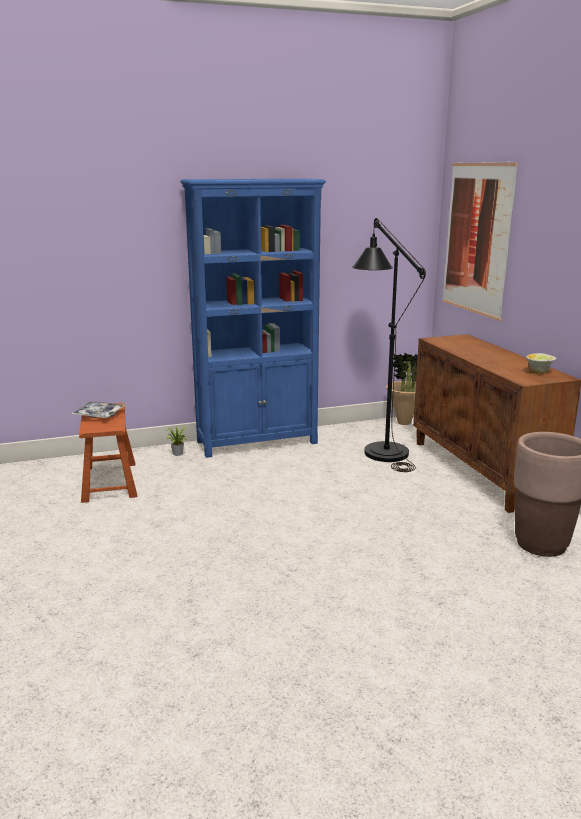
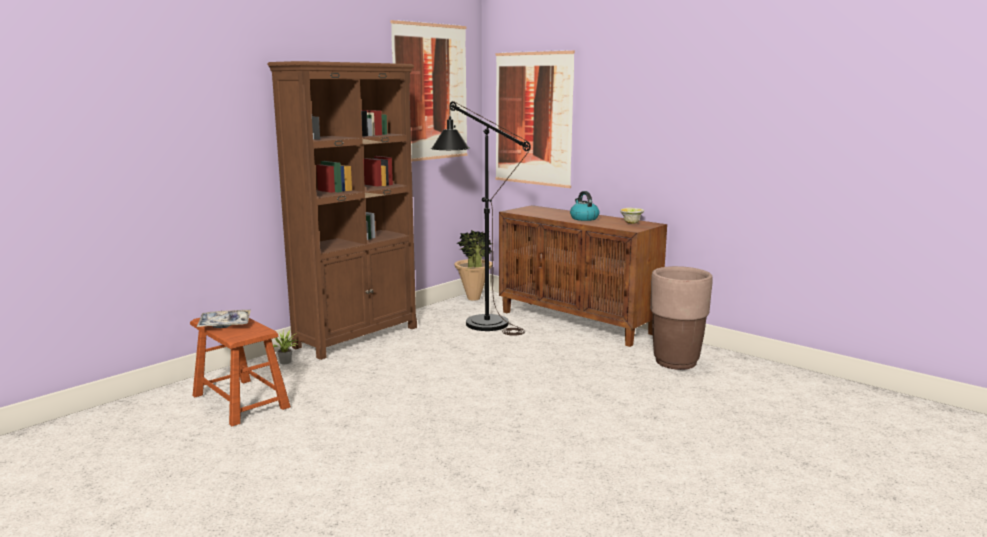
camera: 30 degrees left, 5 degrees down
blue bookcase [180,179,326,458] -> brown bookcase [267,61,417,360]
none -> picture [390,20,468,161]
none -> kettle [570,191,599,221]

